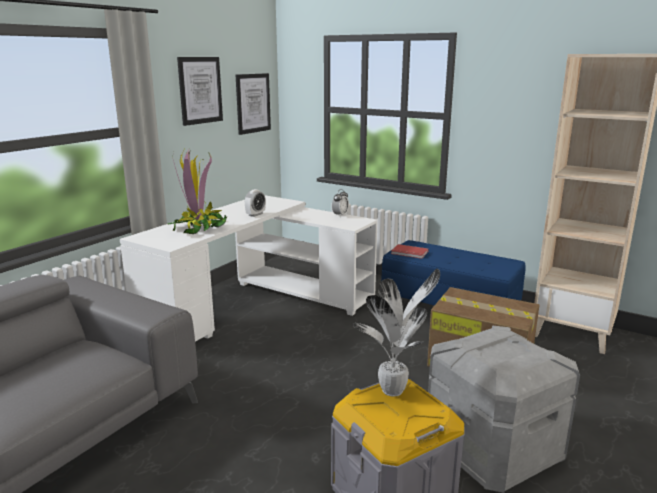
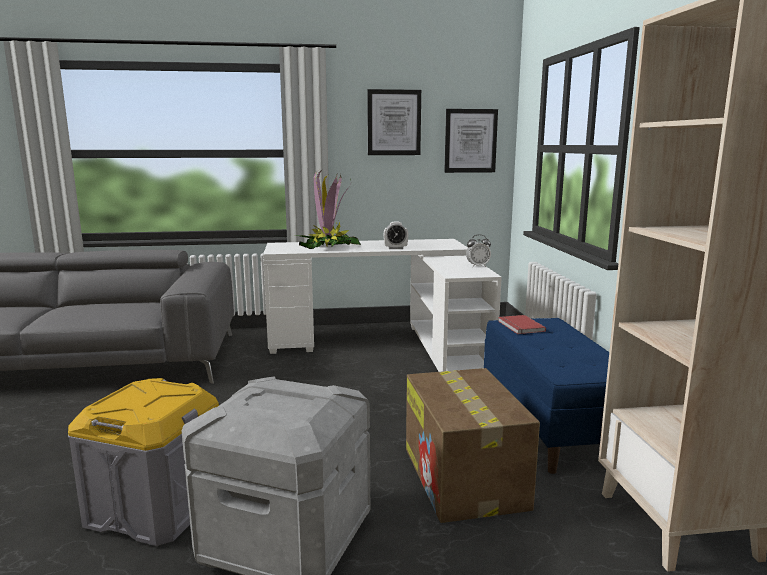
camera: 50 degrees right, 5 degrees down
potted plant [353,269,440,397] -> none

